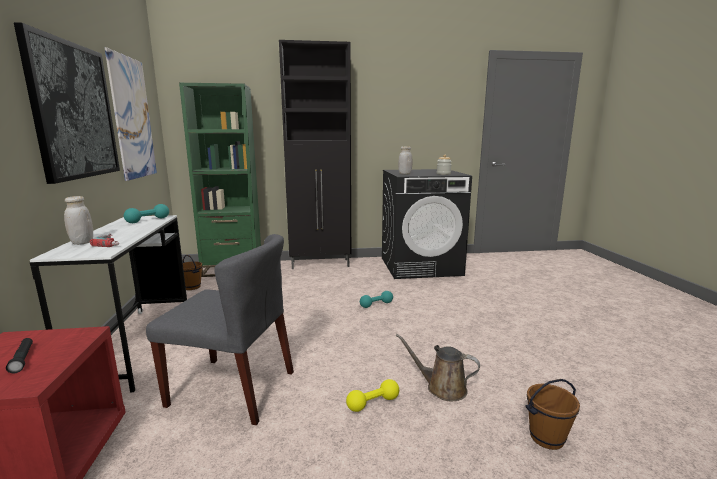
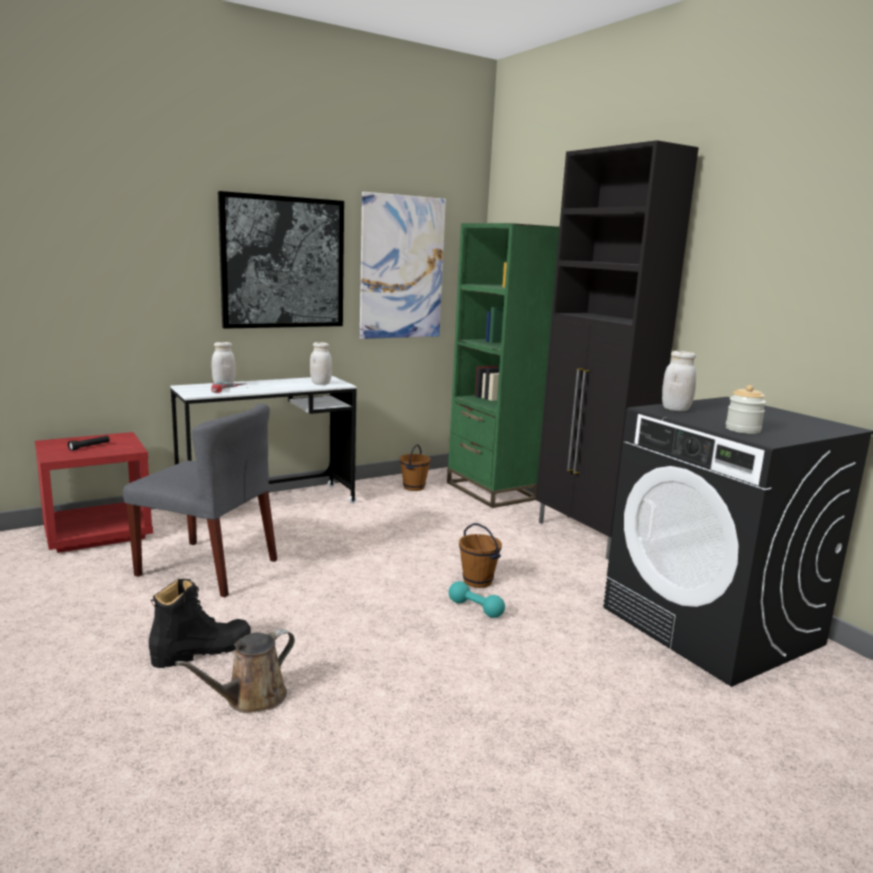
camera: 65 degrees right, 0 degrees up
turquoise dumbbell [124,204,169,223] -> white jar [310,342,332,385]
grey chair [146,234,294,425] -> grey chair turned 60 degrees counterclockwise [123,403,277,597]
yellow dumbbell [346,379,399,412] -> black boot [149,579,251,668]
brown watering can [396,334,480,401] -> brown watering can turned 135 degrees counterclockwise [175,629,295,713]
brown bucket [526,379,580,450] -> brown bucket moved to [459,523,502,588]

